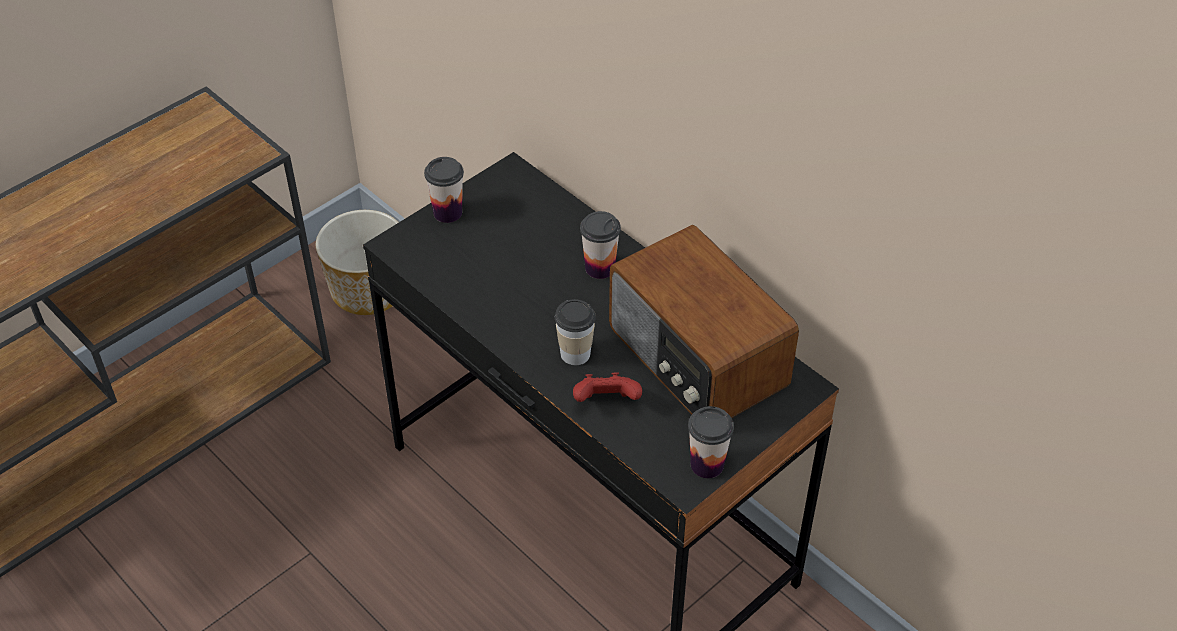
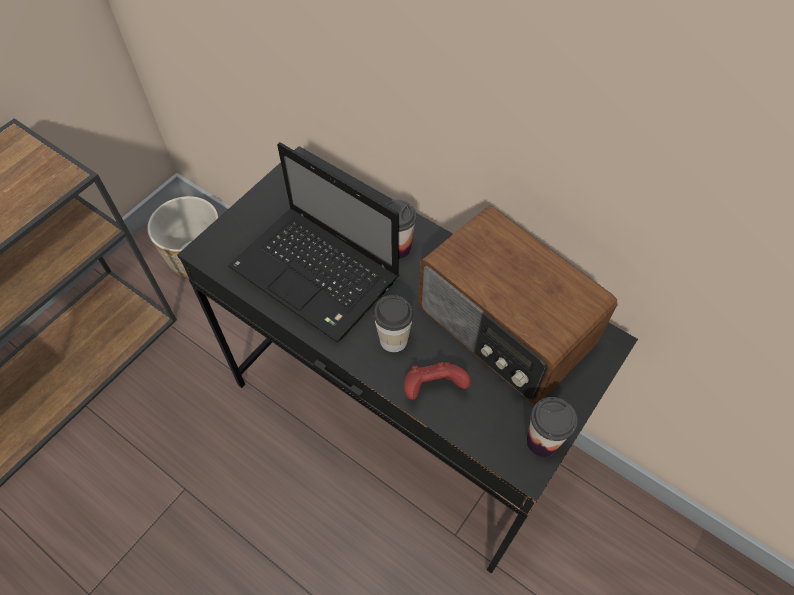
camera: 10 degrees left, 10 degrees up
cup [424,157,464,223] -> none
none -> laptop [228,142,399,343]

